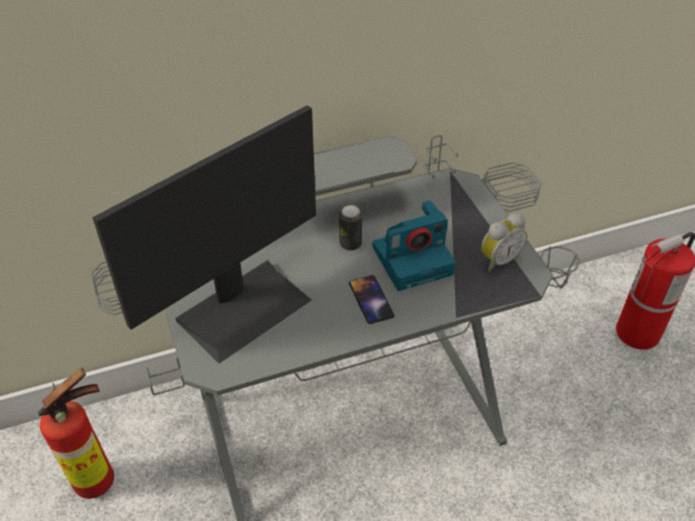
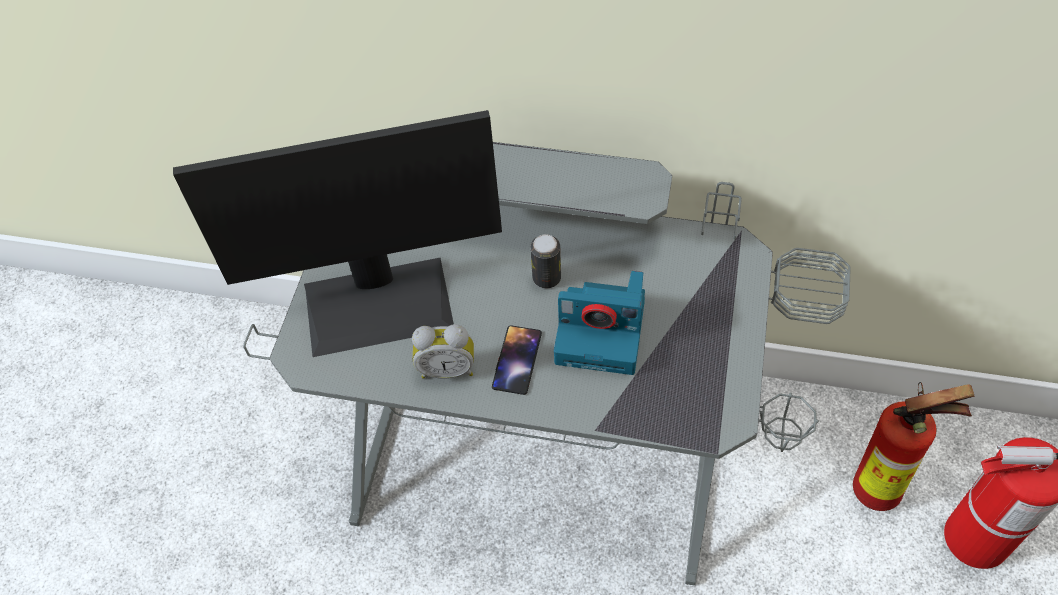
camera: 35 degrees right, 10 degrees up
fire extinguisher [38,368,114,499] -> fire extinguisher moved to [853,382,974,511]
alarm clock [481,213,527,272] -> alarm clock moved to [412,324,474,379]

